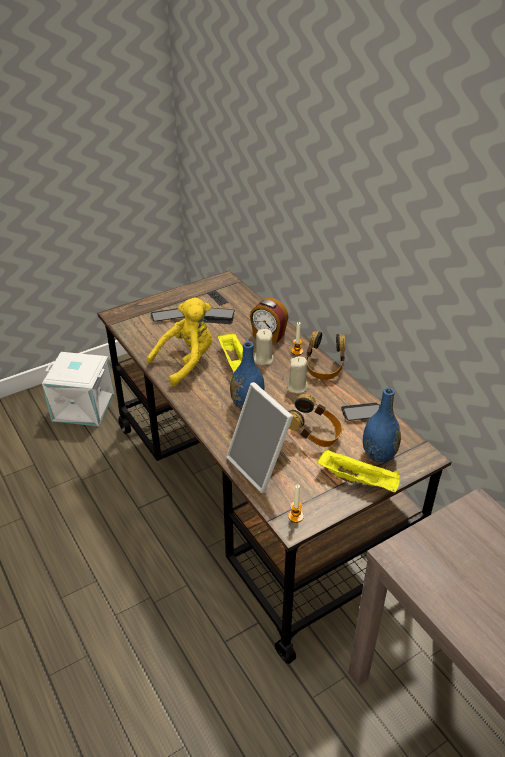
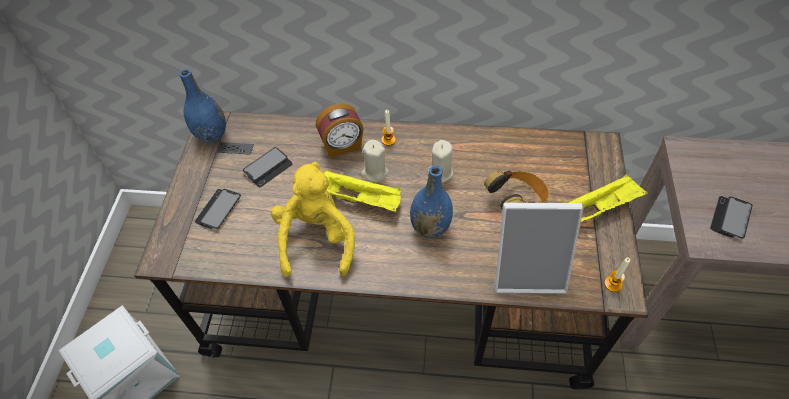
camera: 50 degrees left, 15 degrees up
headphones [306,331,345,380] -> none
phone [341,403,380,421] -> phone moved to [710,196,753,239]
blue vase [363,388,401,463] -> blue vase moved to [179,69,226,143]

